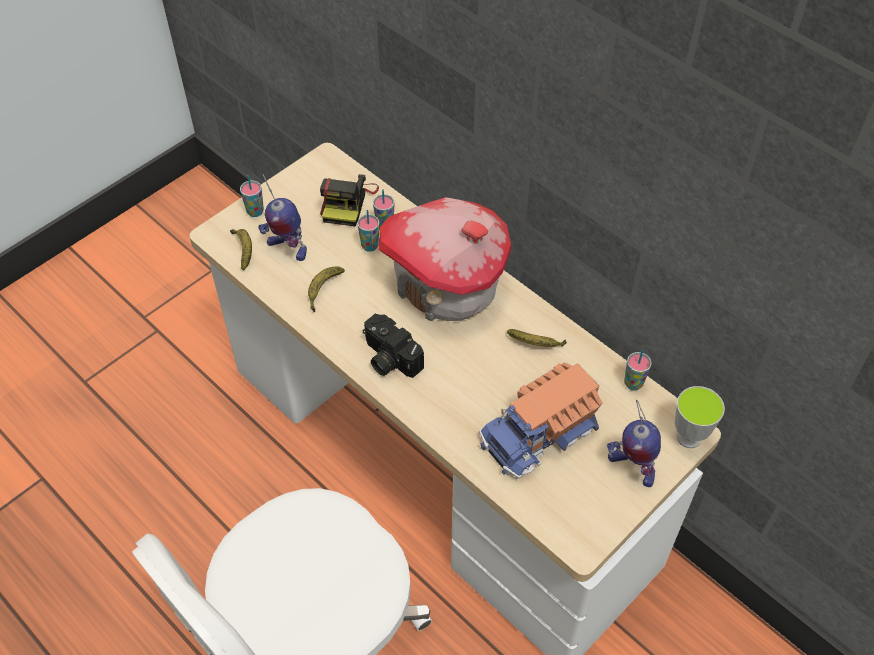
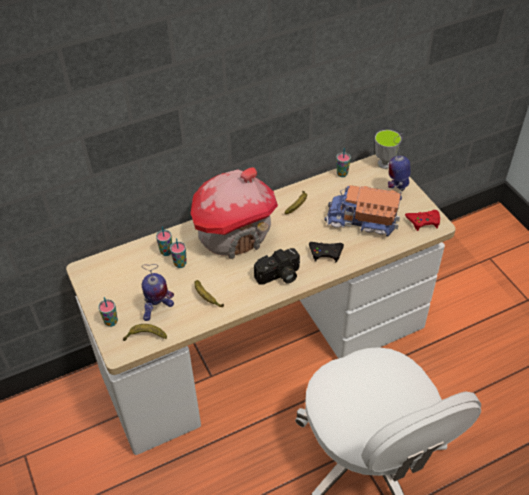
camera: 70 degrees left, 5 degrees down
camera [320,174,379,226] -> none
toy truck [479,362,602,479] -> toy truck turned 120 degrees clockwise [324,185,401,236]
toy robot [607,400,661,487] -> toy robot turned 135 degrees clockwise [388,133,411,200]
none -> black game controller [309,242,344,262]
none -> red game controller [405,210,440,231]

